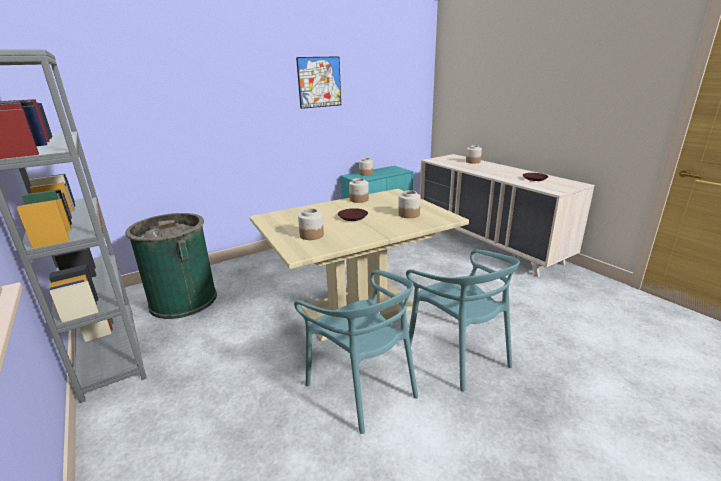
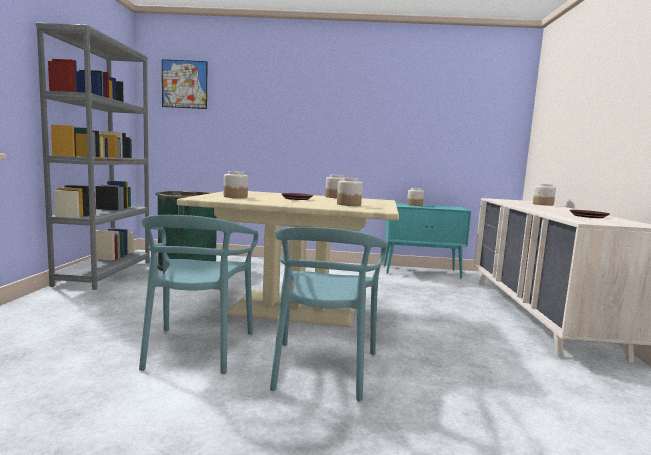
camera: 35 degrees right, 15 degrees down
picture [296,56,341,109] -> picture moved to [162,59,207,109]

